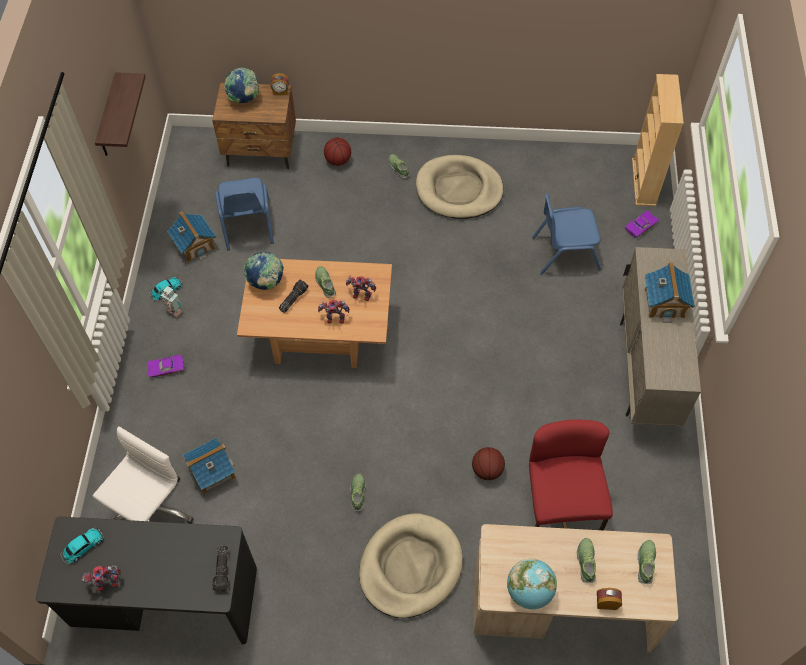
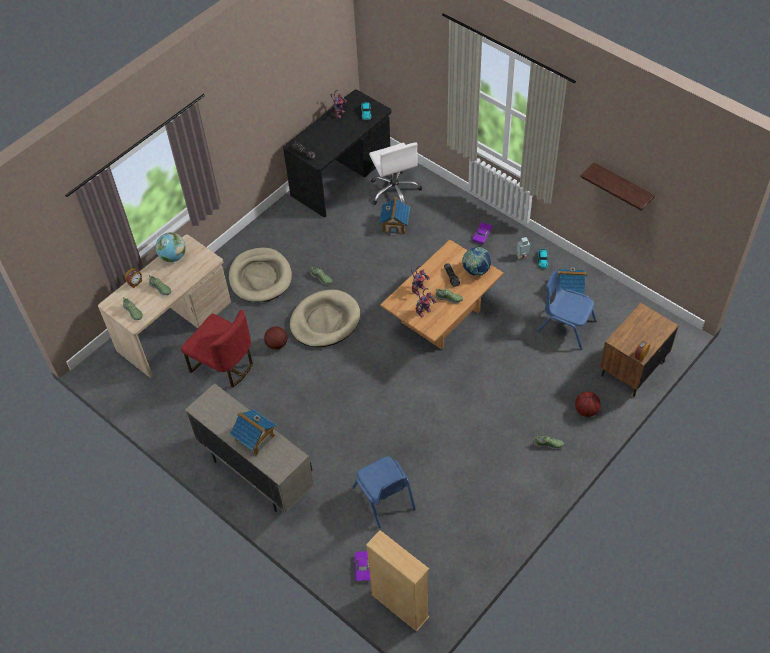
camera: 130 degrees right, 5 degrees down
globe [224,68,259,103] -> none
beige dog bed [416,155,503,219] -> beige dog bed moved to [290,289,360,347]
blue chair [532,193,601,274] -> blue chair turned 120 degrees clockwise [352,456,416,528]

